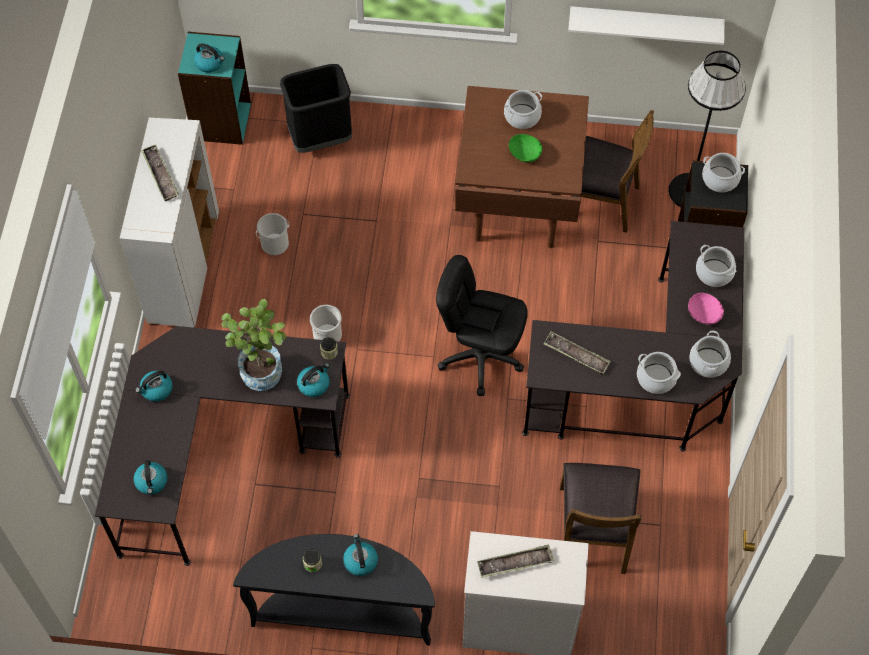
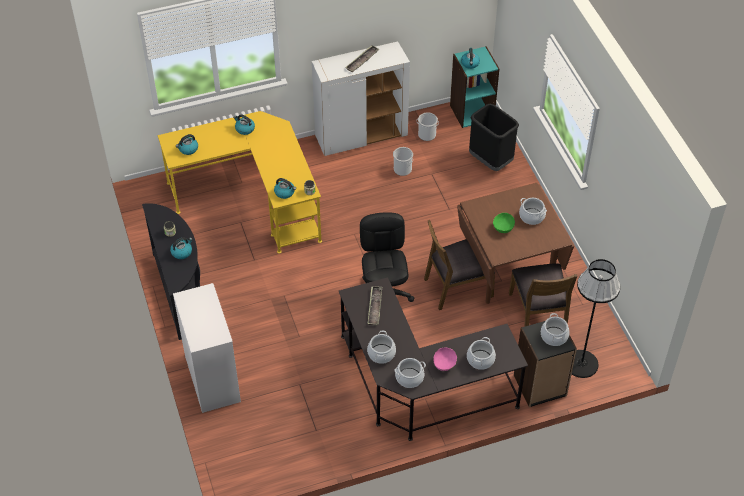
camera: 65 degrees right, 10 degrees down
black desk [95,326,350,566] -> yellow desk [158,111,322,254]
potted plant [221,299,286,391] -> none
bucket [310,305,342,342] -> bucket moved to [416,112,439,141]
tray [477,544,554,578] -> none
brown chair [560,463,642,574] -> brown chair moved to [424,220,495,310]
white shelf [568,6,725,45] -> none

